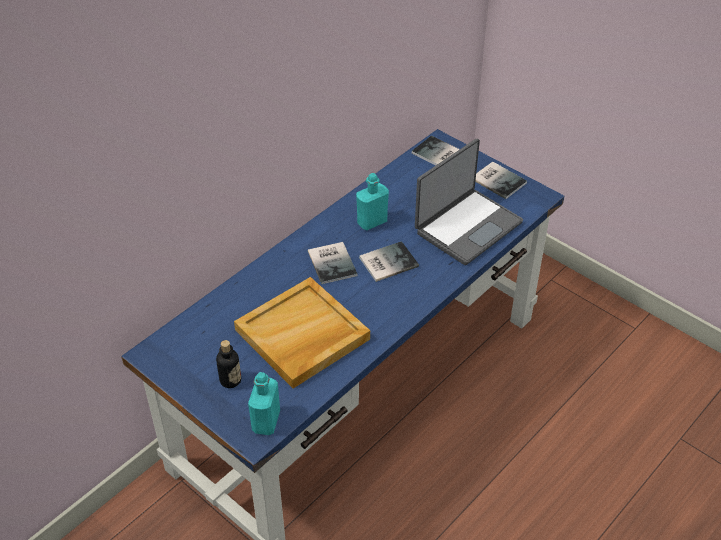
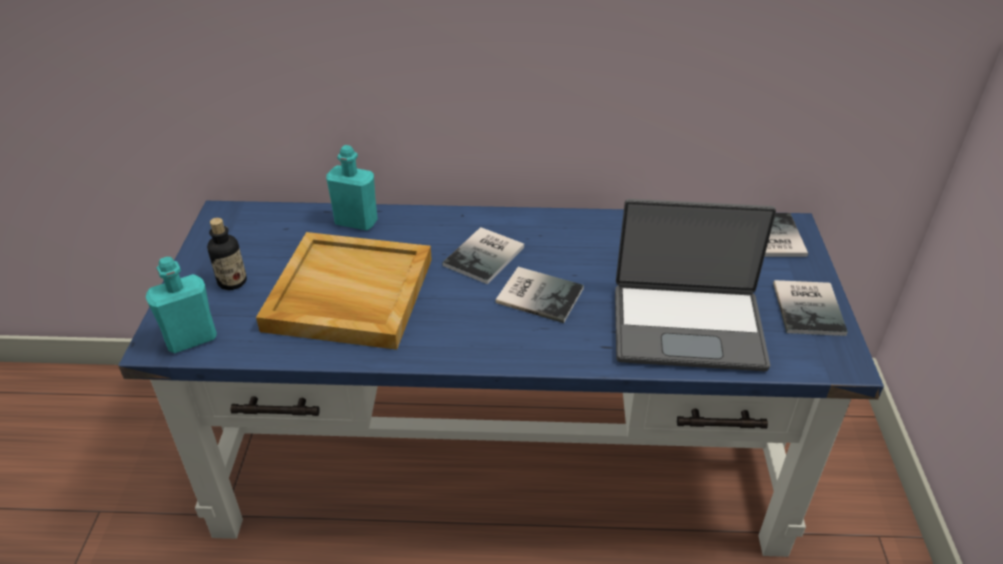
camera: 50 degrees right, 5 degrees down
turquoise bottle [356,173,389,230] -> turquoise bottle moved to [326,145,378,231]

